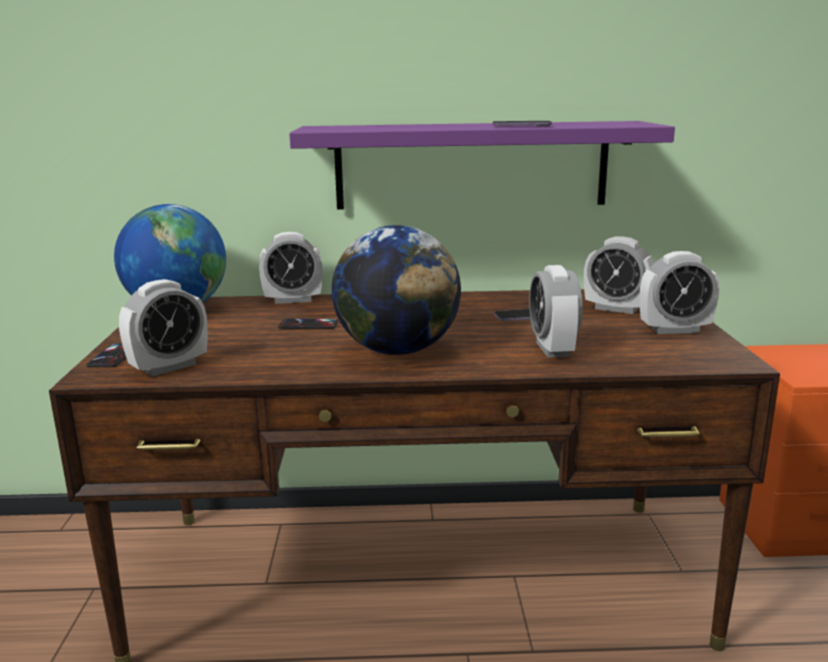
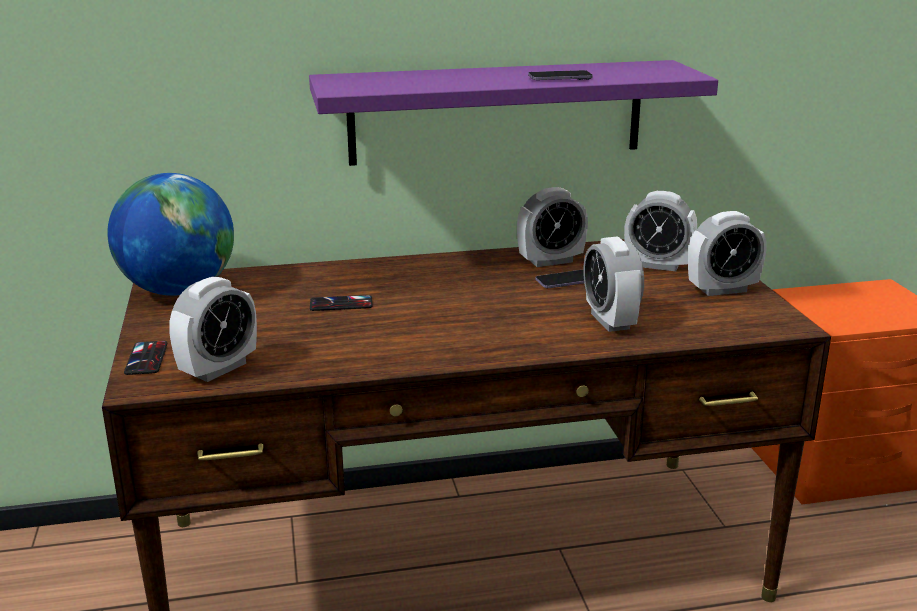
camera: 10 degrees left, 5 degrees up
alarm clock [259,232,322,304] -> alarm clock moved to [517,187,588,267]
globe [332,225,461,355] -> none

